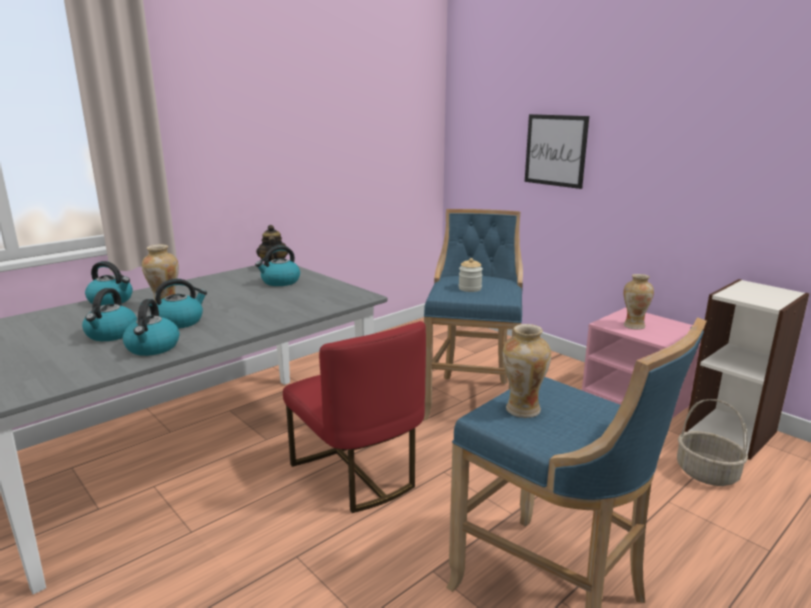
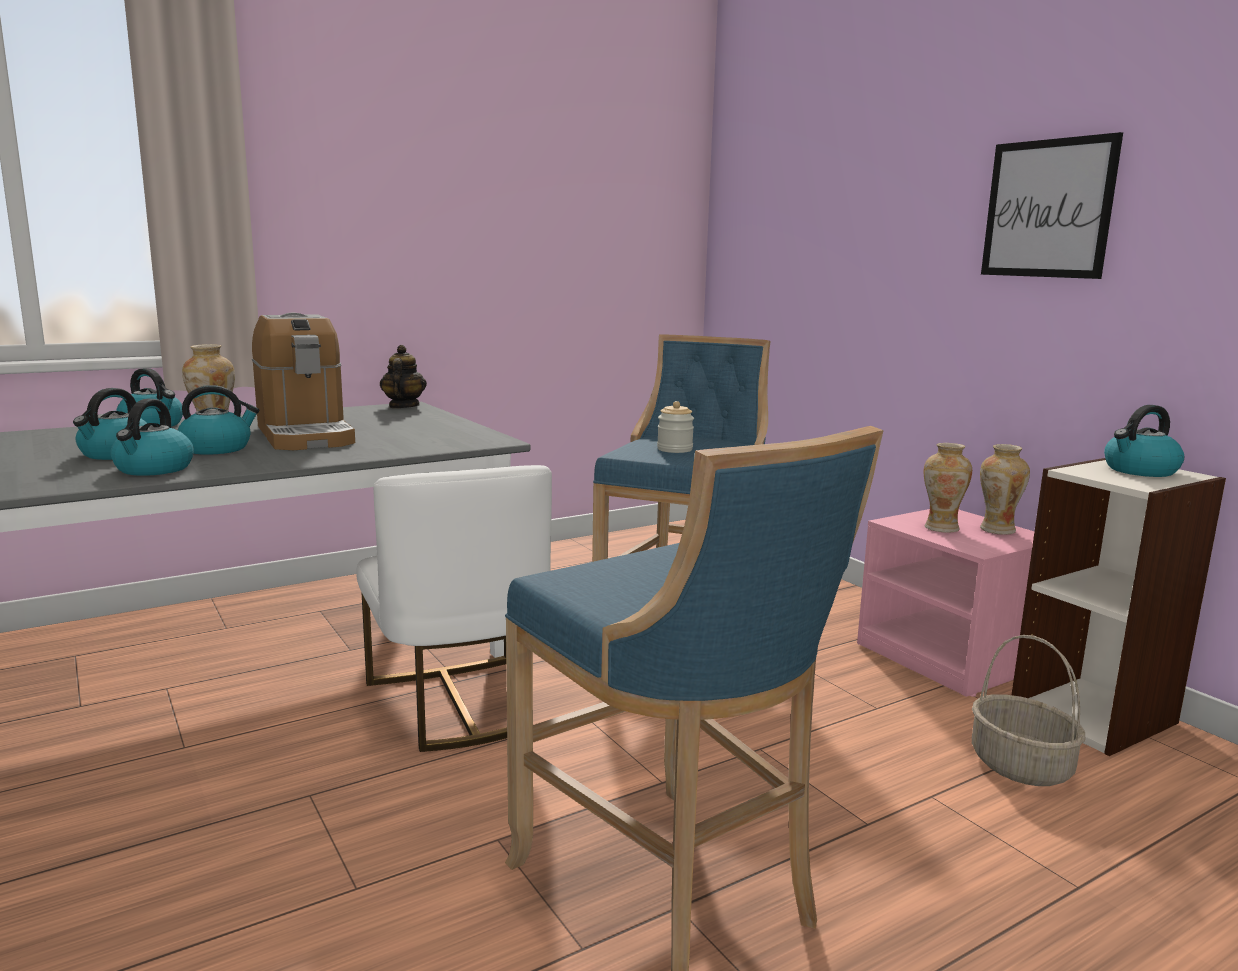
camera: 10 degrees right, 5 degrees down
kettle [255,245,300,286] -> kettle moved to [1104,405,1184,477]
red chair [283,321,426,513] -> white chair [356,465,552,752]
vase [502,324,551,418] -> vase moved to [980,444,1030,535]
picture [525,114,589,189] -> picture moved to [981,132,1123,279]
none -> coffee machine [252,313,355,450]

